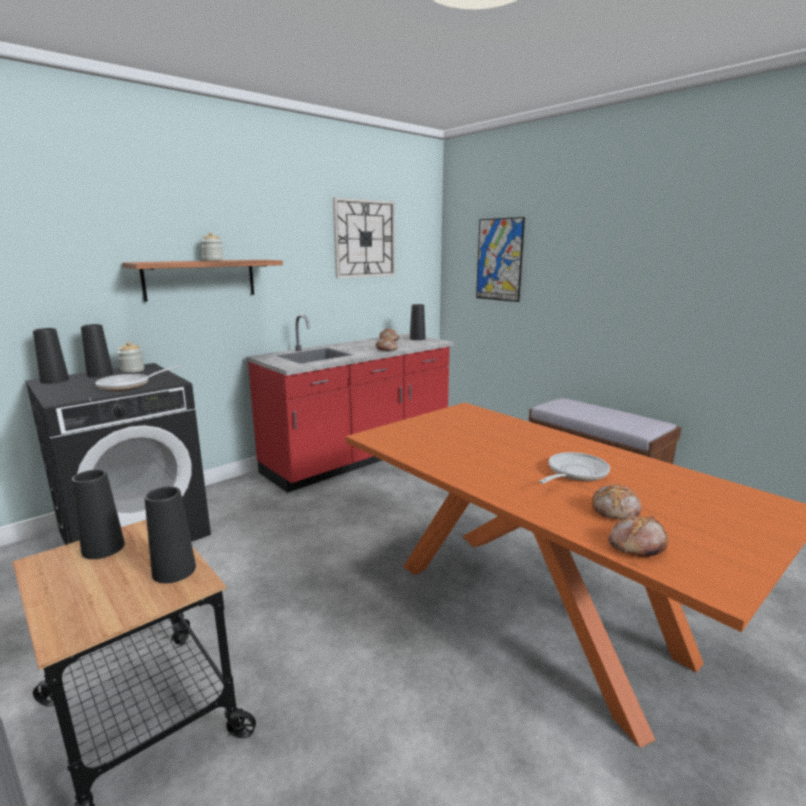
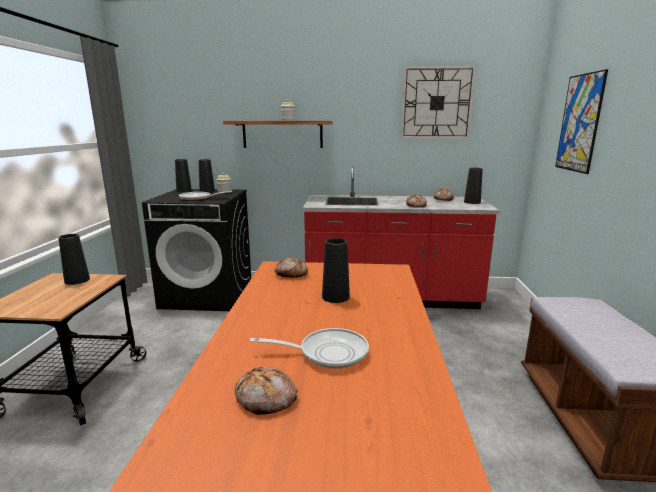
camera: 45 degrees right, 0 degrees up
black vase [144,486,196,583] -> black vase moved to [322,238,350,303]
bread [608,515,668,557] -> bread moved to [274,258,308,278]

